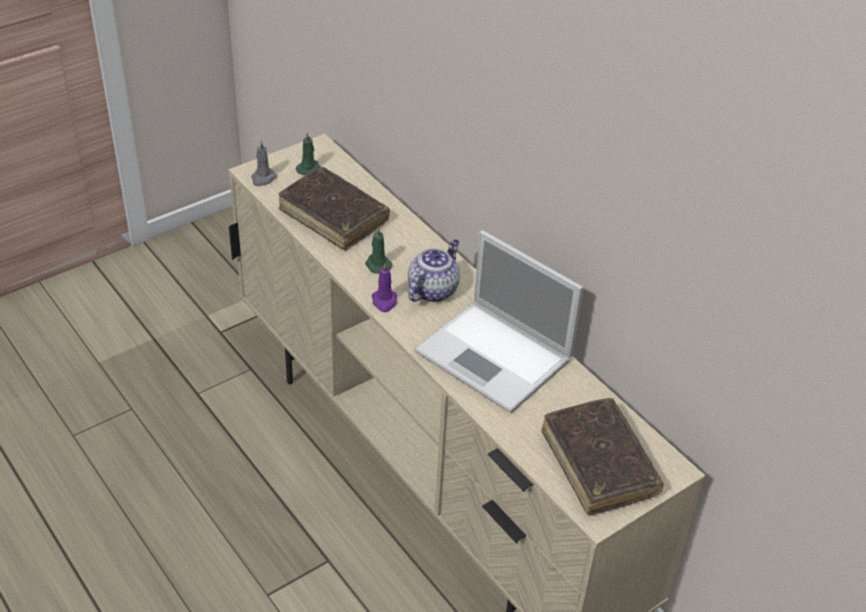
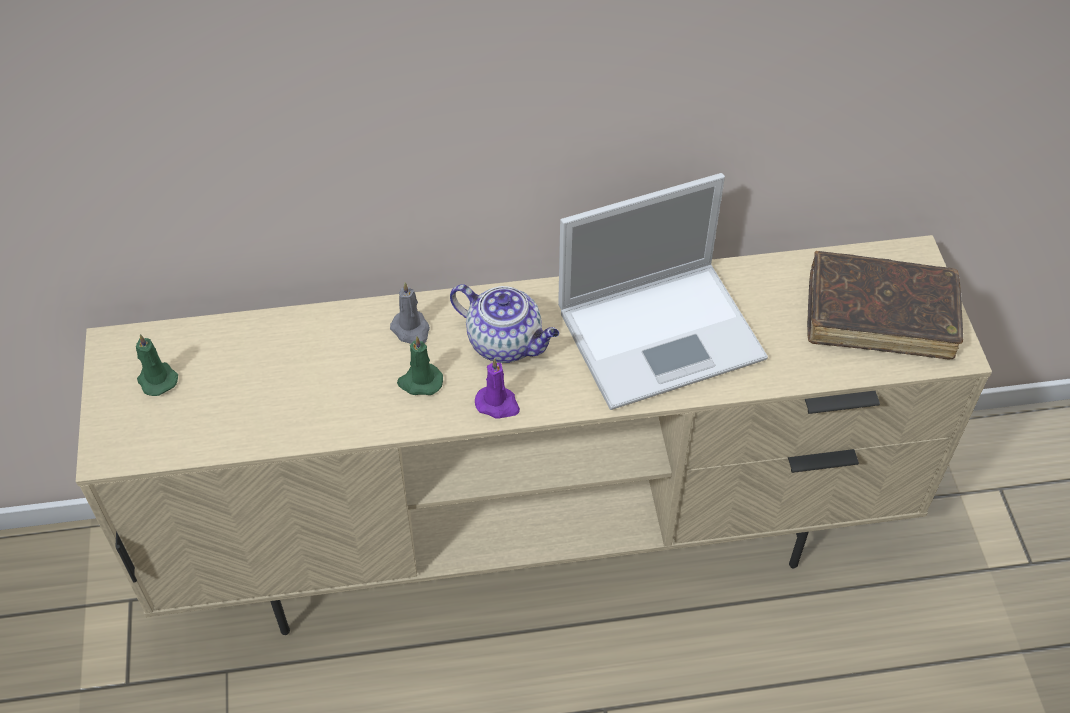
camera: 60 degrees left, 10 degrees up
grey candle [251,141,277,186] -> grey candle moved to [390,282,430,344]
brown book [279,167,390,250] -> none
teapot [408,239,460,302] -> teapot turned 150 degrees clockwise [450,284,559,363]

